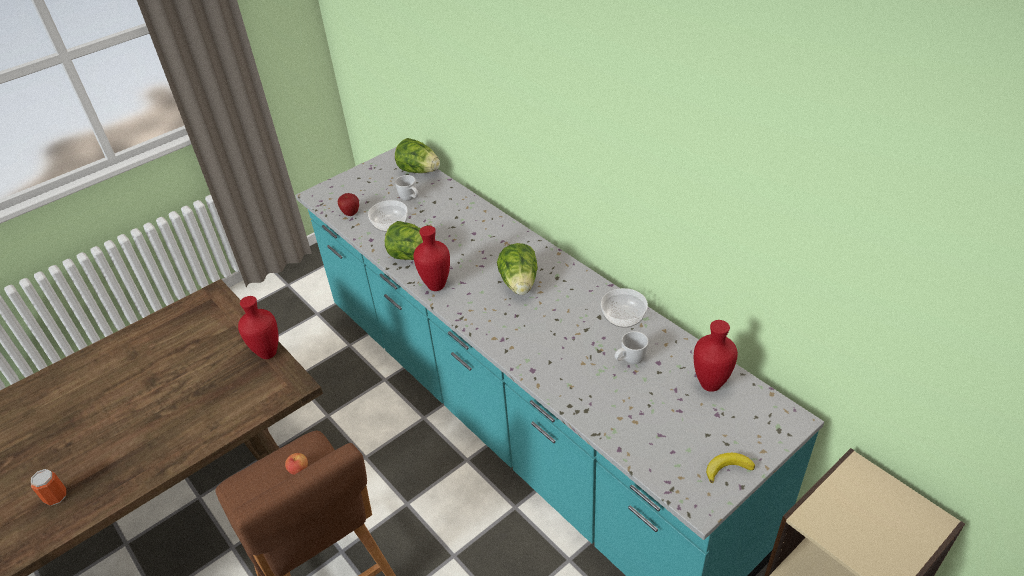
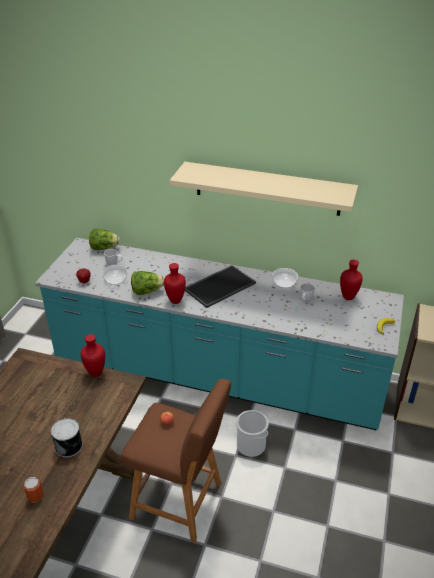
camera: 35 degrees left, 5 degrees down
lettuce [497,243,538,295] -> tray [185,265,256,308]
none -> can [51,418,83,458]
none -> beige shelf [170,162,358,216]
none -> bucket [236,410,269,457]

